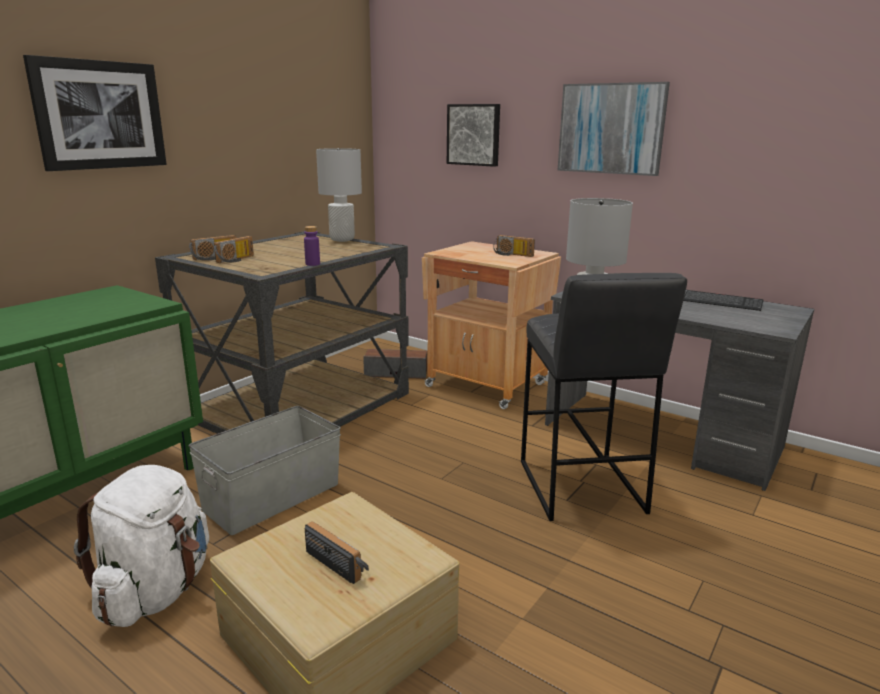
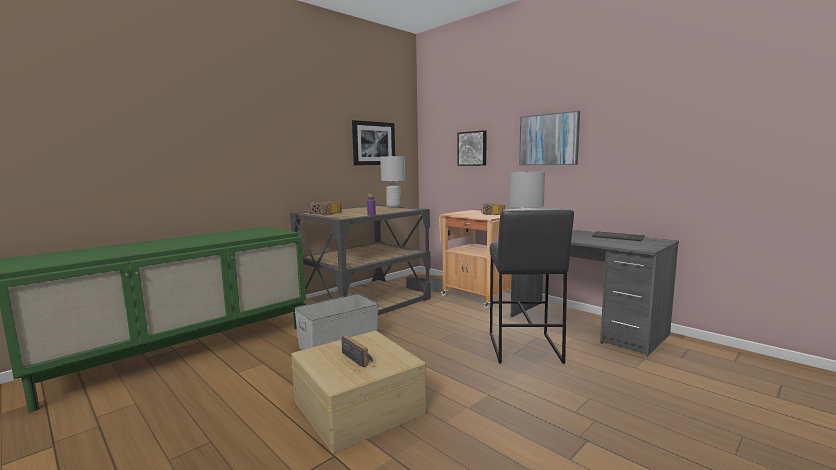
camera: 10 degrees right, 10 degrees down
picture [23,55,167,171] -> picture moved to [352,120,395,166]
white backpack [74,465,209,627] -> none

